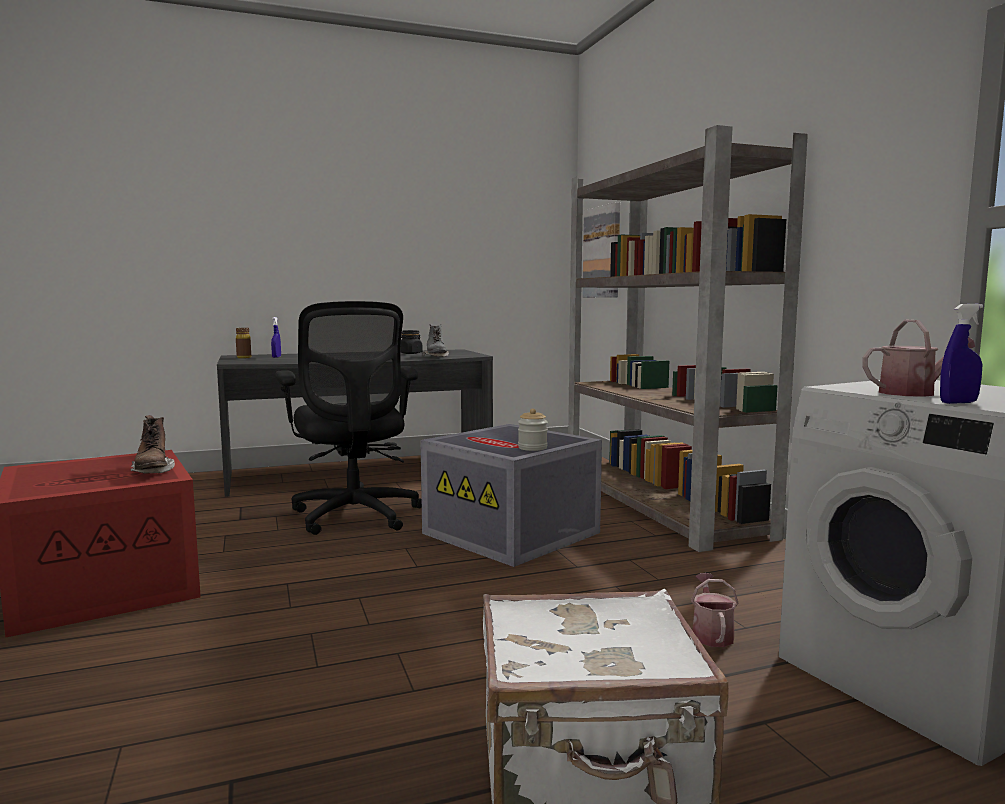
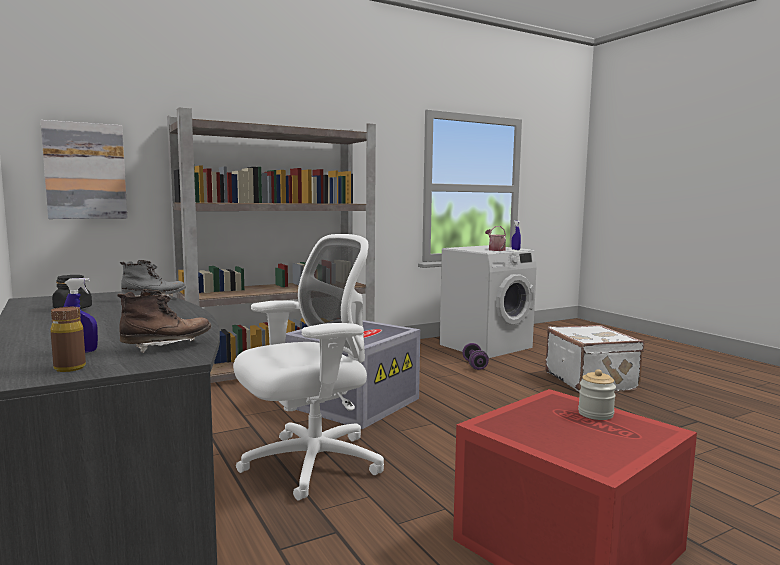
camera: 100 degrees left, 0 degrees up
brown boot [130,415,175,474] -> brown boot moved to [117,289,211,353]
black office chair [275,301,422,535] -> white office chair [233,234,384,501]
jar [518,409,548,451] -> jar moved to [578,369,616,420]
watering can [691,573,738,647] -> purple dumbbell [462,343,489,370]

